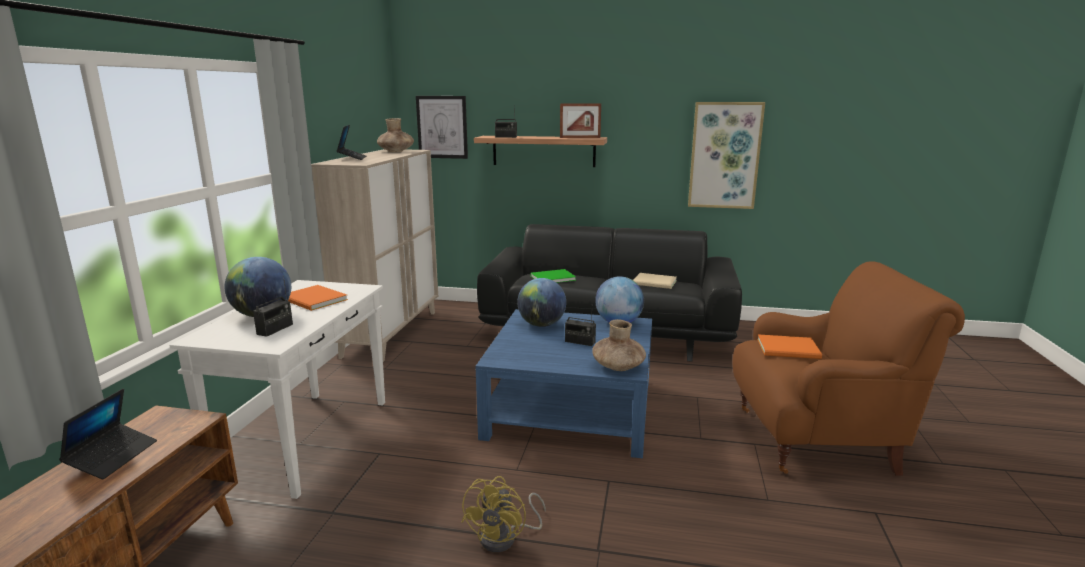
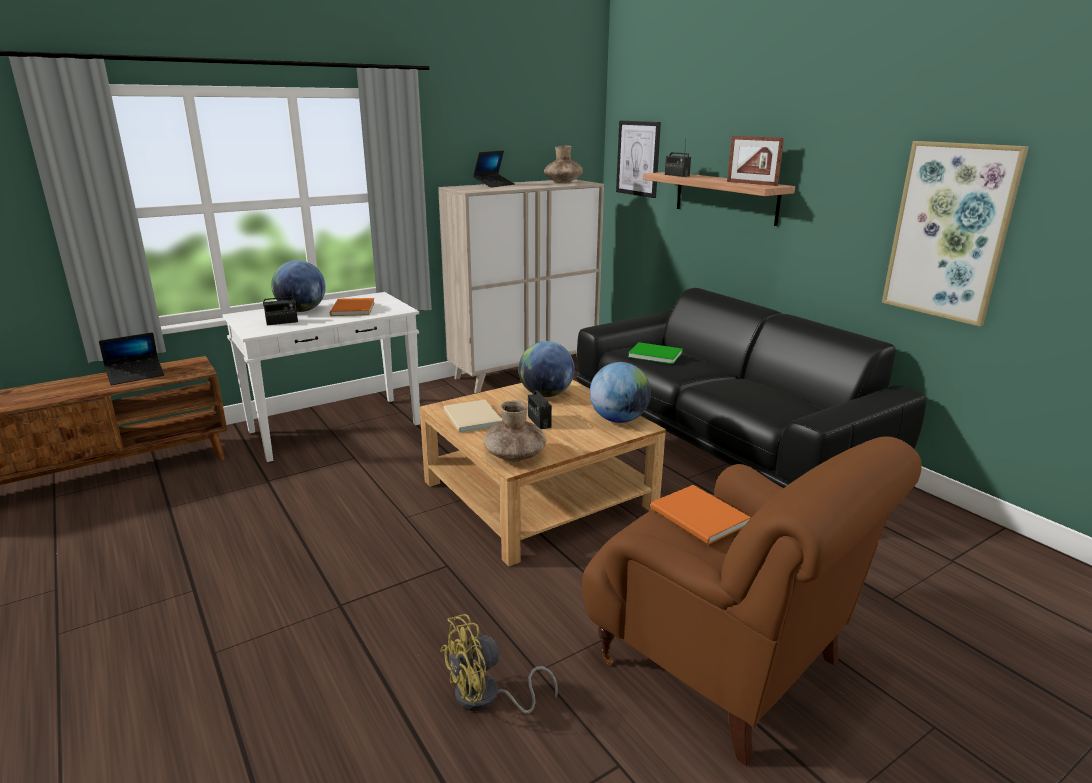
camera: 45 degrees right, 5 degrees up
yellow fan [462,476,546,552] -> yellow fan moved to [440,614,558,714]
blue coffee table [476,309,652,458] -> beige coffee table [420,380,666,566]
beige book [633,273,677,289] -> beige book moved to [443,400,502,433]

